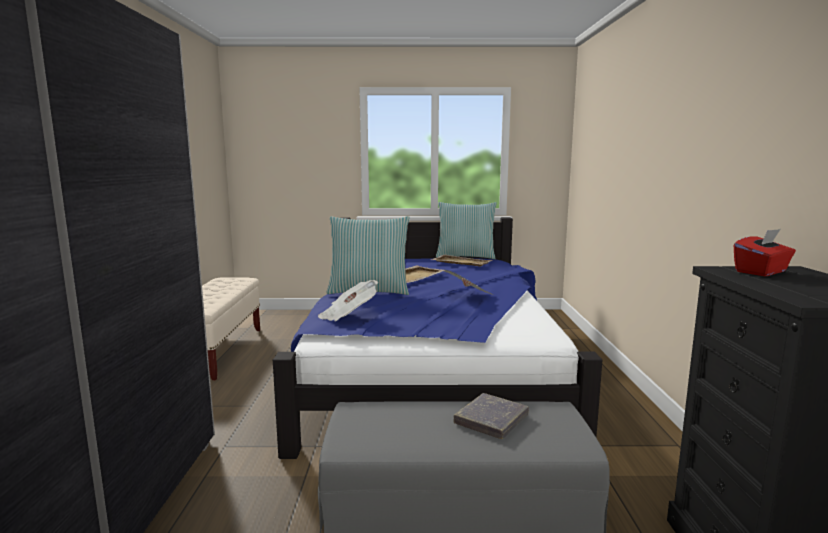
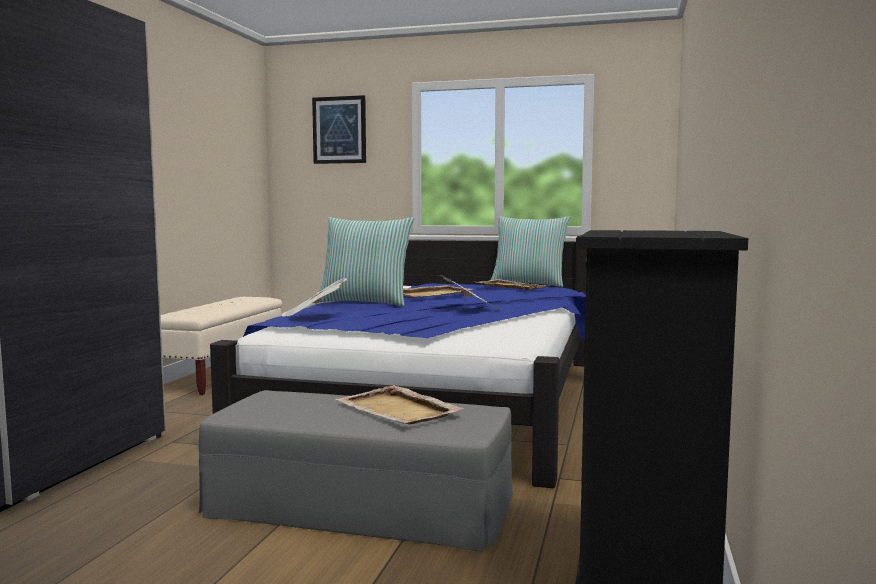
camera: 15 degrees right, 5 degrees down
grey book [454,393,529,439] -> beige tray [335,385,465,425]
red tissue box [734,229,796,276] -> none
none -> picture [312,95,366,164]

